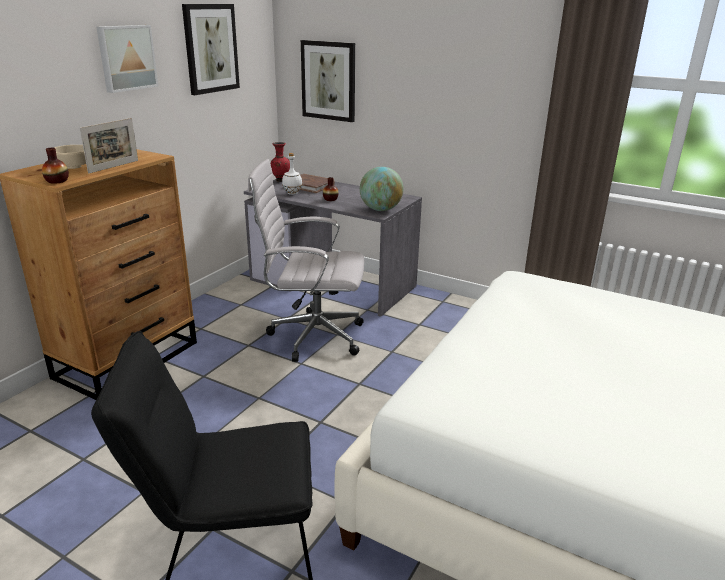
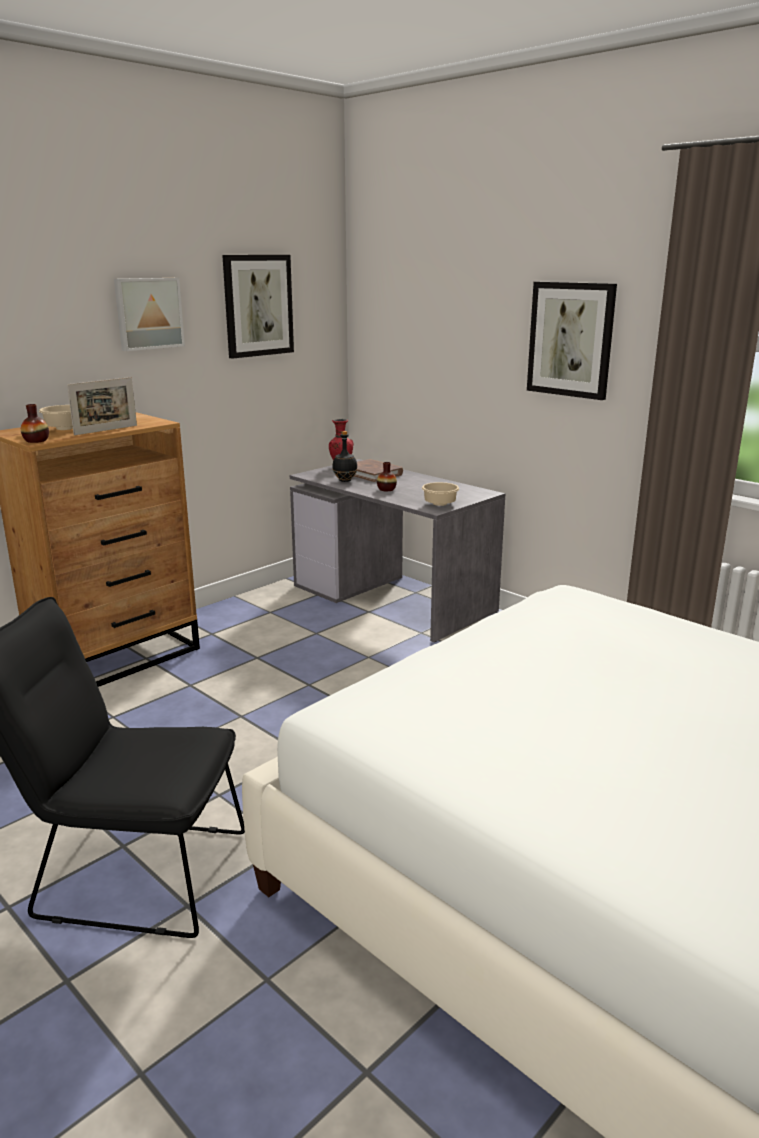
camera: 15 degrees right, 5 degrees down
white office chair [248,159,364,362] -> none
white bottle [282,153,302,195] -> black bottle [332,431,357,482]
picture [301,40,355,122] -> picture moved to [527,282,617,400]
globe [360,167,403,211] -> beige bowl [422,482,459,506]

